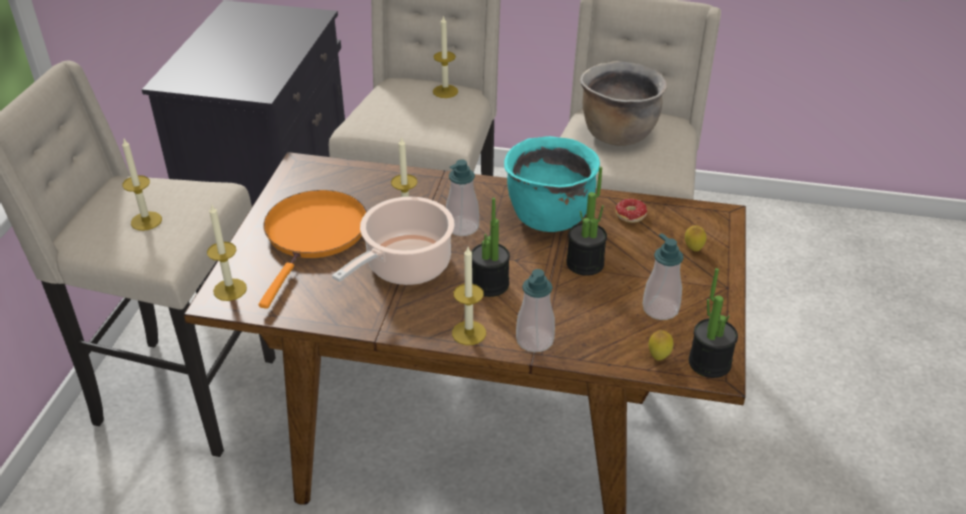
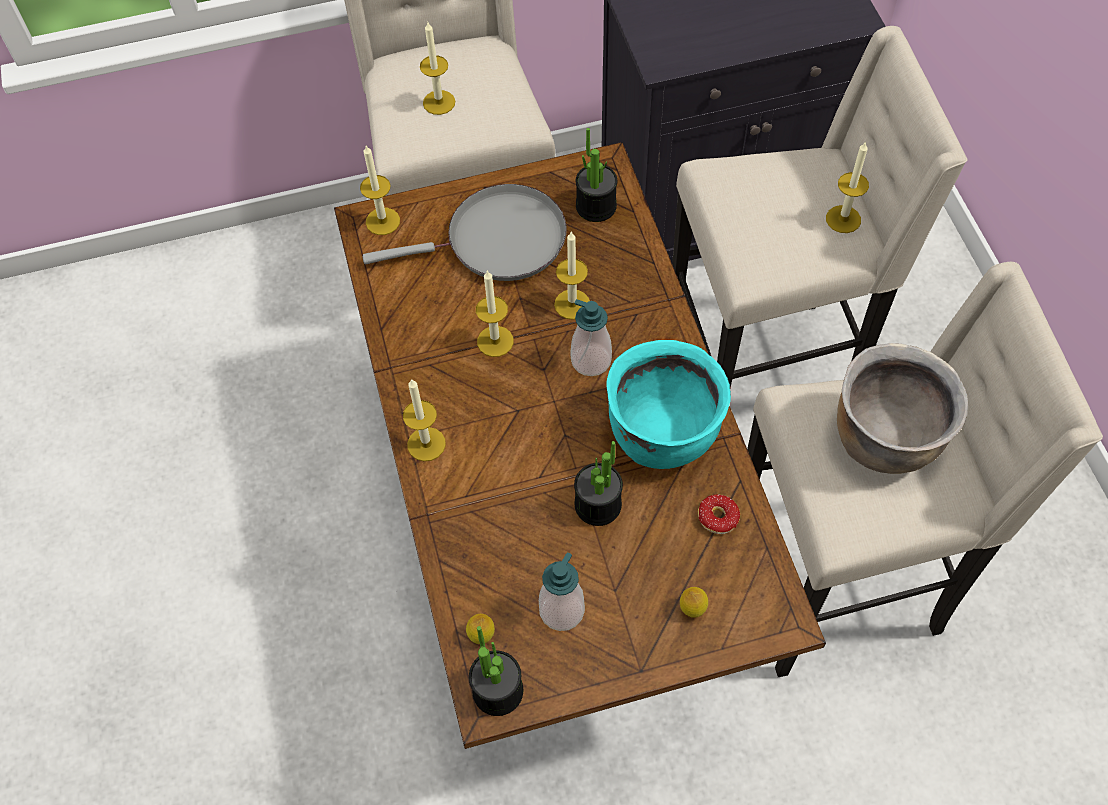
camera: 65 degrees right, 20 degrees up
orange frying pan [259,190,367,309] -> grey frying pan [362,184,567,281]
cooking pot [332,197,455,285] -> candle [476,270,514,357]
potted plant [471,198,510,297] -> potted plant moved to [576,128,617,222]
soap dispenser [516,269,555,352] -> none

